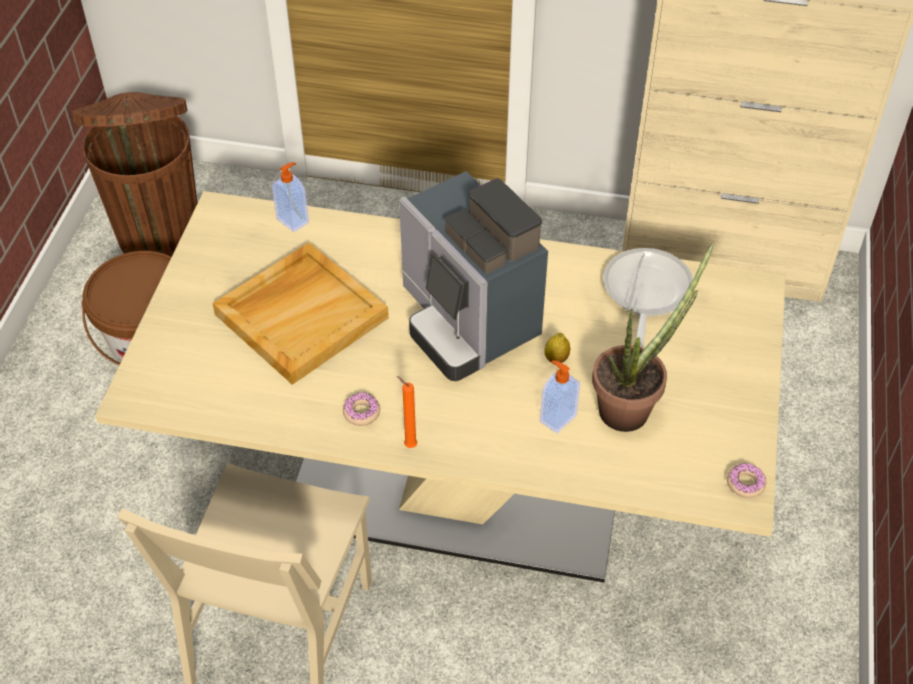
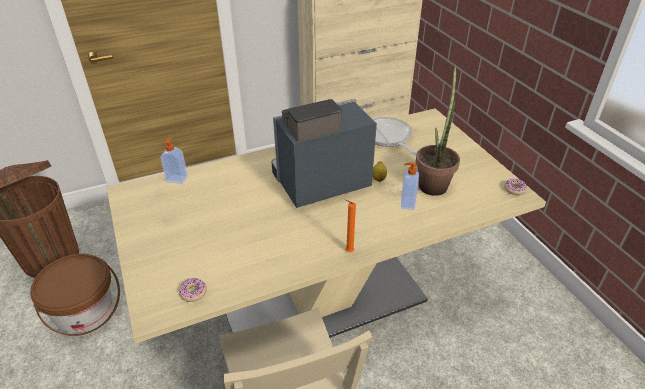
camera: 35 degrees left, 10 degrees down
beige tray [213,243,389,385] -> none
donut [343,393,380,426] -> donut moved to [179,278,207,302]
coffee machine [399,171,548,381] -> coffee machine turned 135 degrees clockwise [271,99,377,208]

